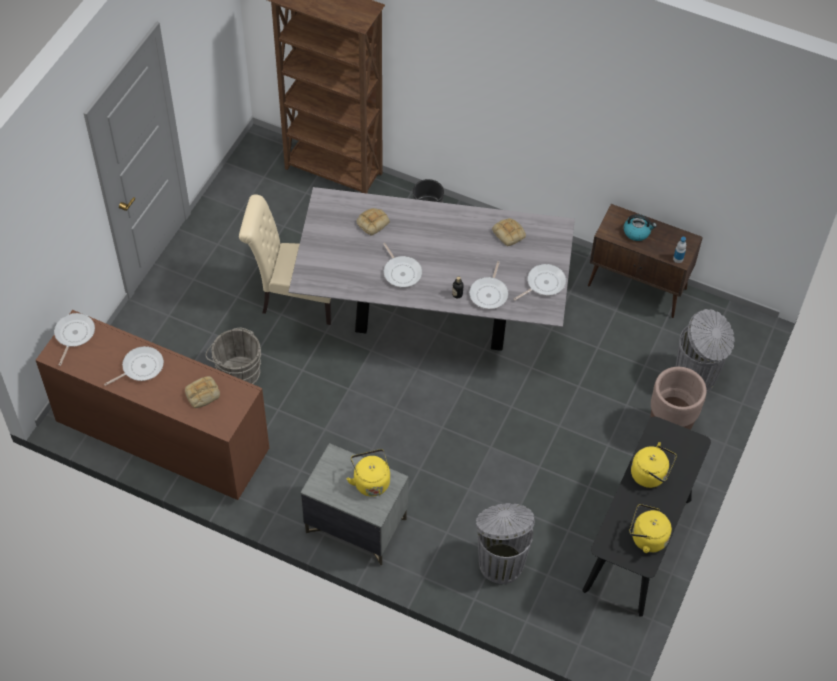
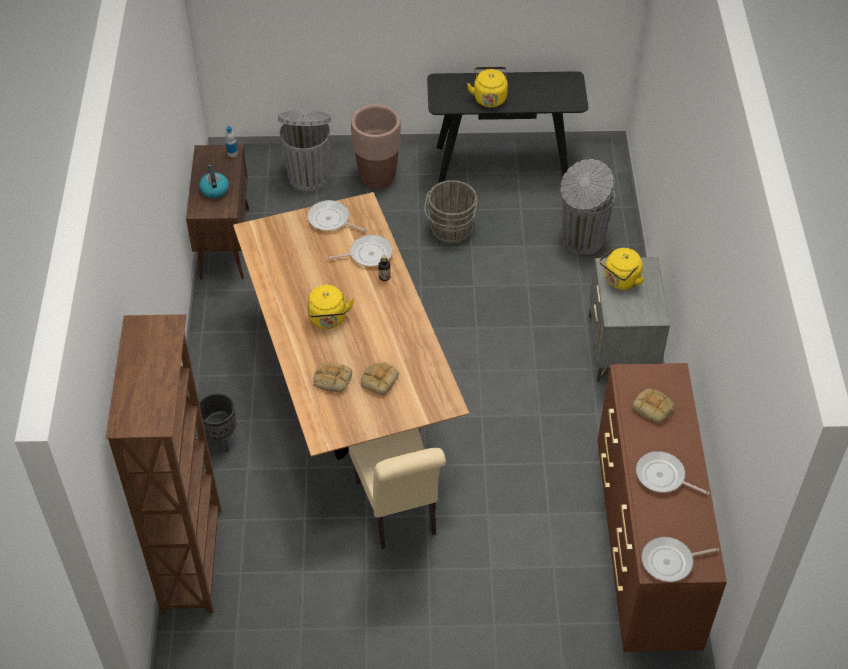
camera: 115 degrees left, 5 degrees down
grey bucket [206,328,262,385] -> grey bucket moved to [424,180,478,243]
grey dining table [288,187,575,351] -> brown dining table [233,192,469,460]
frying pan [383,243,422,287] -> none
bread [492,218,526,246] -> bread moved to [361,362,399,396]
yellow kettle [629,504,672,553] -> yellow kettle moved to [307,285,354,329]

